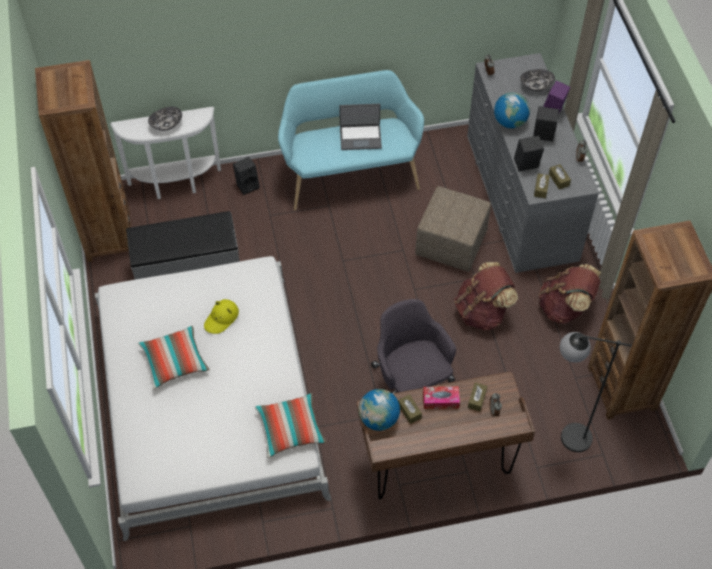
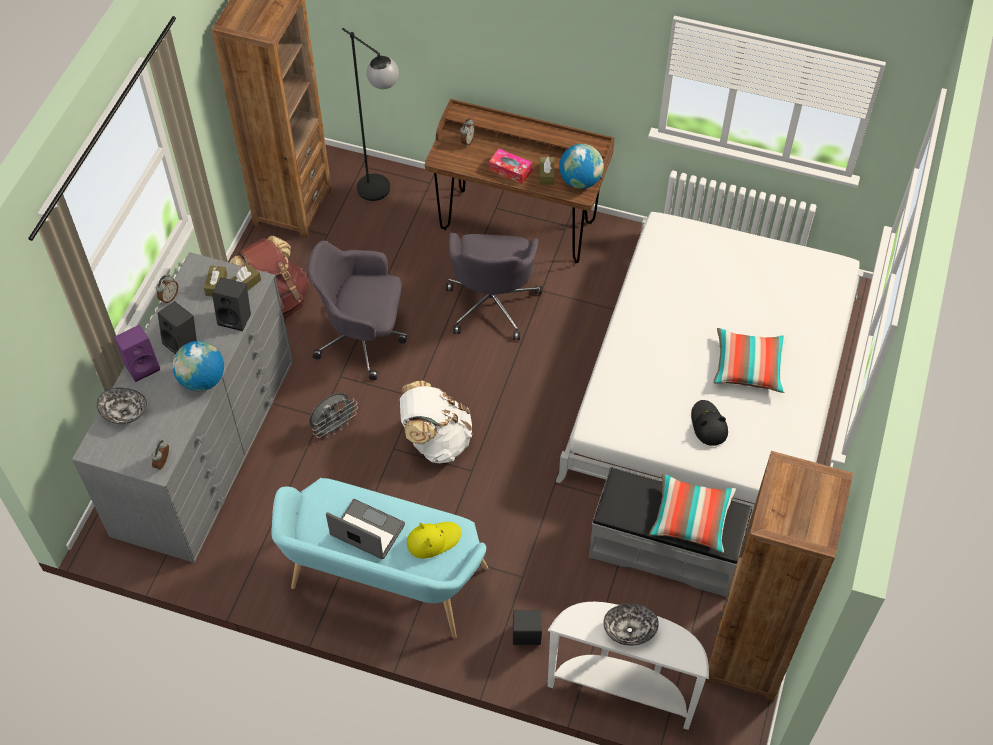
camera: 150 degrees left, 0 degrees up
yellow hat [204,299,239,334] -> yellow hat moved to [407,522,461,559]
pillow [255,393,327,458] -> pillow moved to [649,473,736,553]
beige ottoman [415,186,491,272] -> grey fan [309,393,358,438]
brown backpack [454,262,518,331] -> grey office chair [308,241,407,380]
brown tissue box [468,382,487,411] -> none
none -> white backpack [400,380,472,463]
none -> black hat [691,400,728,446]

